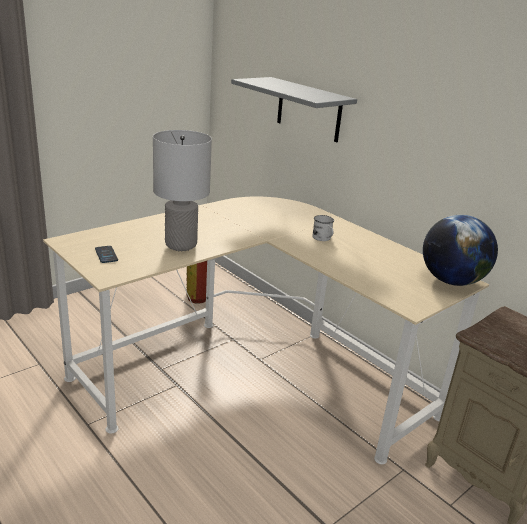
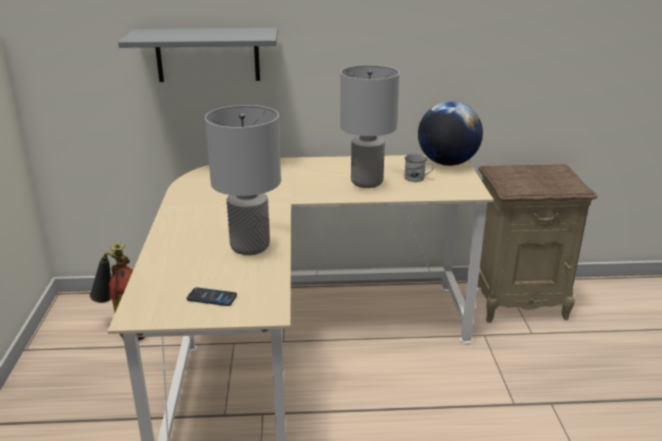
camera: 50 degrees left, 0 degrees up
white mug [312,215,334,241] -> white mug moved to [405,154,434,182]
none -> grey table lamp [340,65,399,188]

